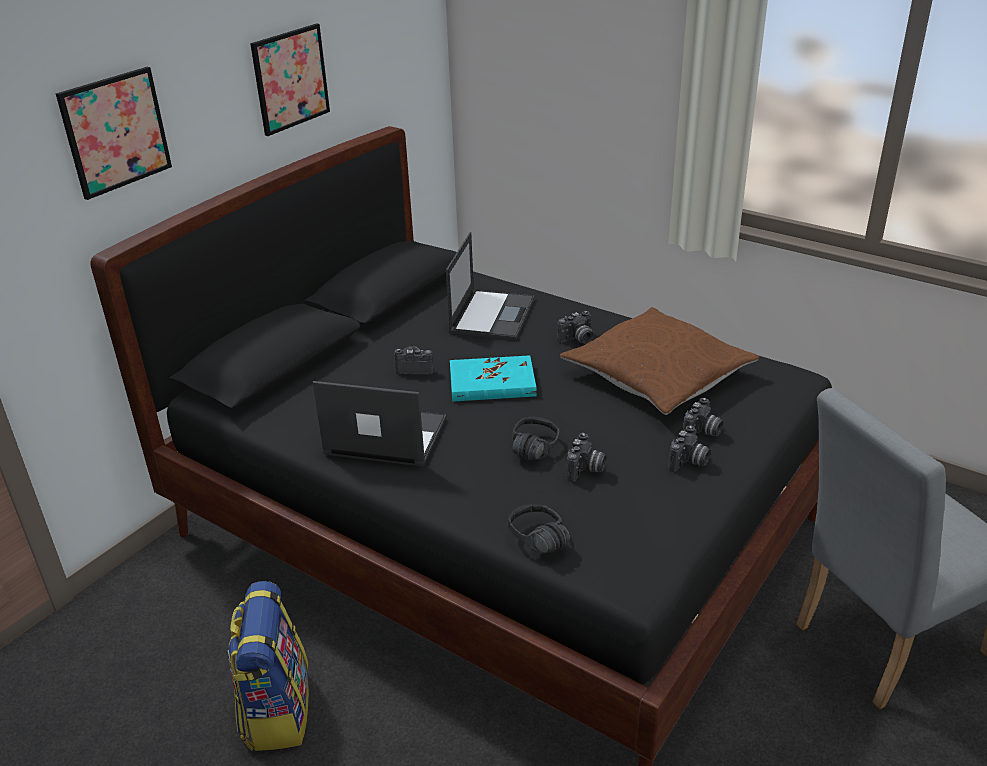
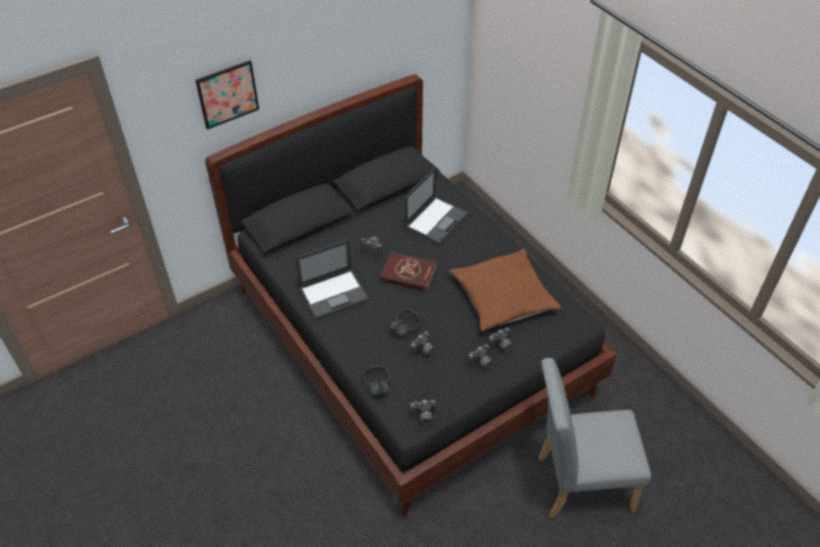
camera: 20 degrees right, 15 degrees up
backpack [228,581,309,751] -> none
picture [250,24,330,136] -> none
laptop [313,381,446,467] -> laptop turned 120 degrees clockwise [295,239,369,319]
turquoise book [450,355,537,402] -> red book [380,252,437,291]
camera [558,311,594,344] -> camera moved to [410,400,436,424]

